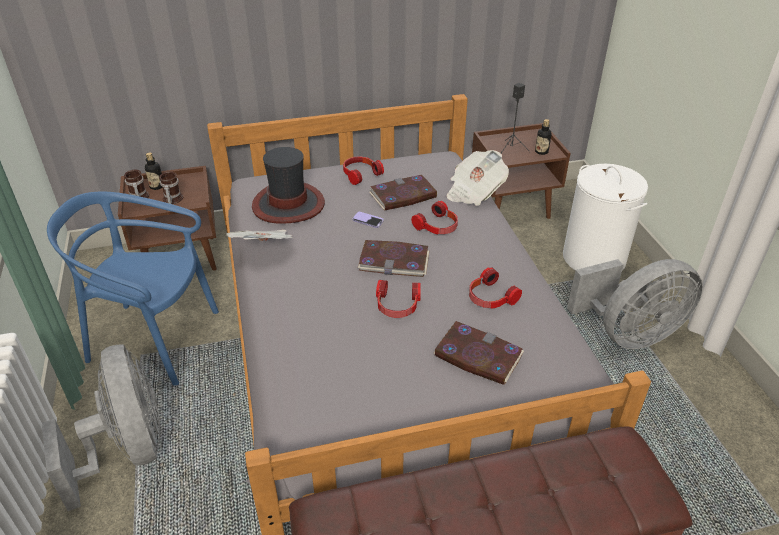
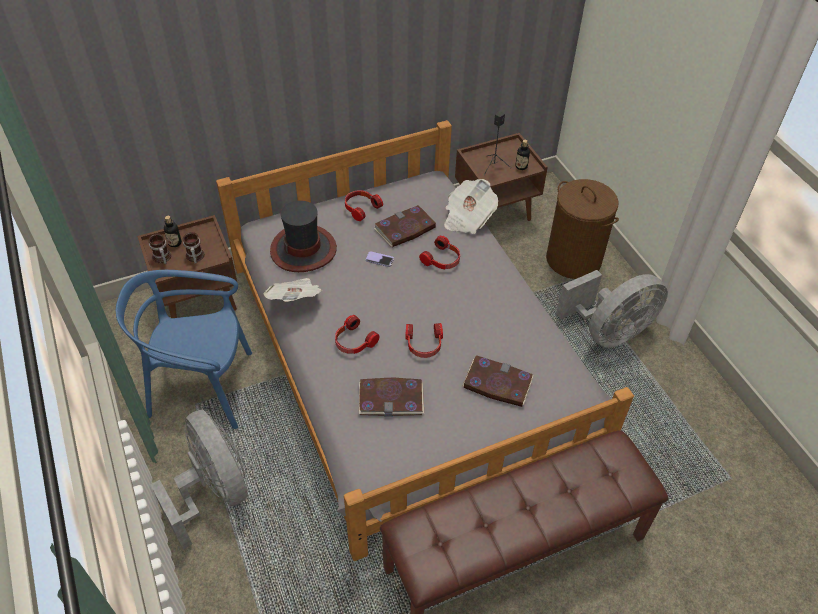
camera: 10 degrees left, 10 degrees up
book [358,240,429,277] -> book moved to [359,378,424,416]
headphones [469,267,522,309] -> headphones moved to [335,315,380,354]
white laundry basket [563,164,648,271] -> brown laundry basket [546,179,619,279]

